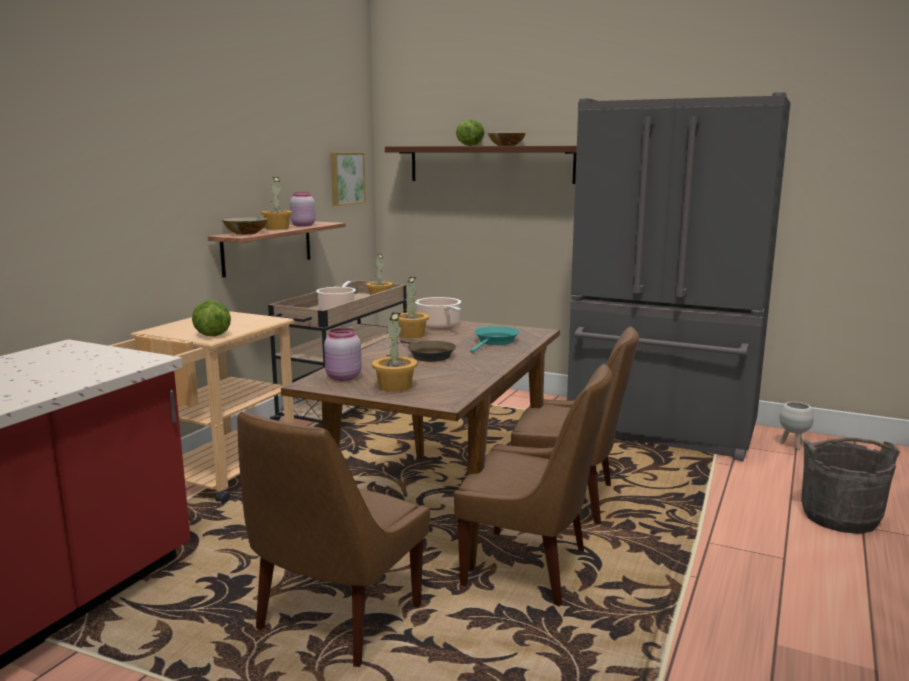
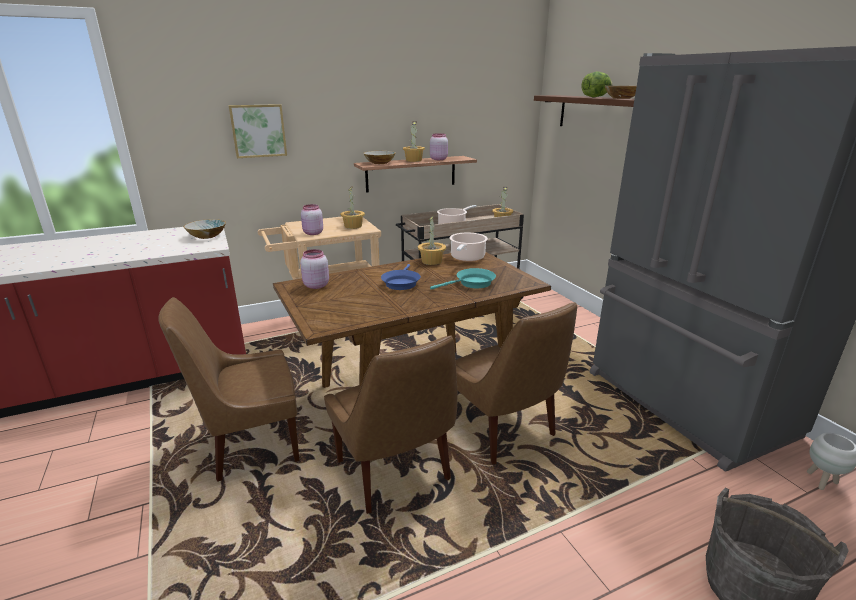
camera: 40 degrees right, 10 degrees up
lettuce [192,300,231,336] -> pink jar [301,204,323,235]
picture [331,153,366,206] -> picture moved to [229,104,287,158]
potted plant [372,312,418,392] -> potted plant moved to [340,186,365,229]
brown frying pan [400,339,456,362] -> blue frying pan [381,264,421,290]
none -> bowl [184,219,226,239]

